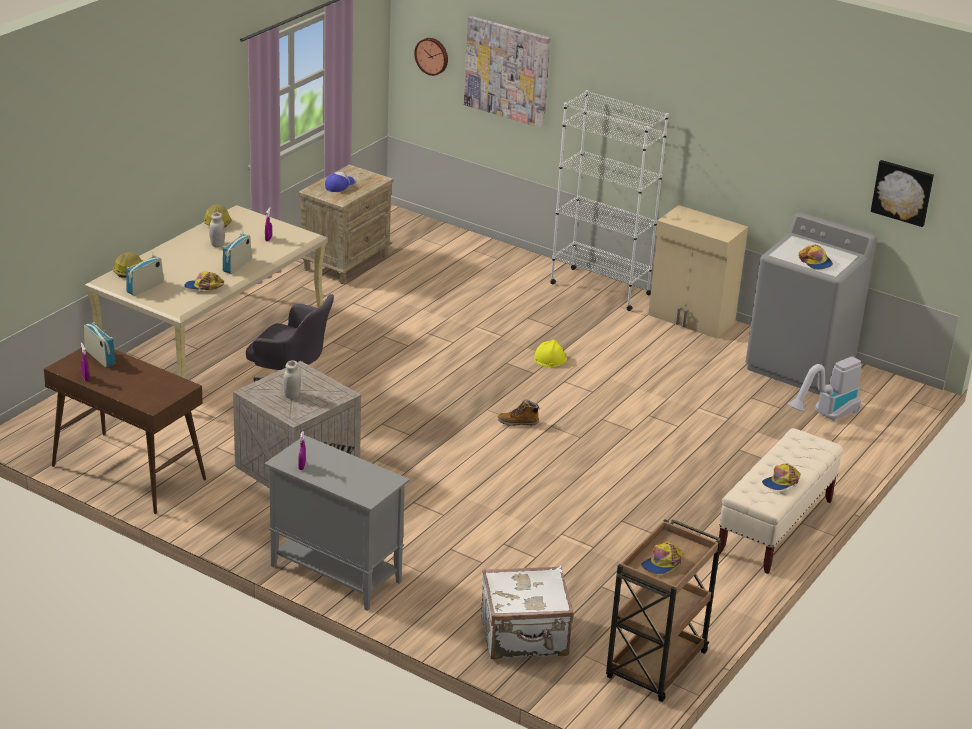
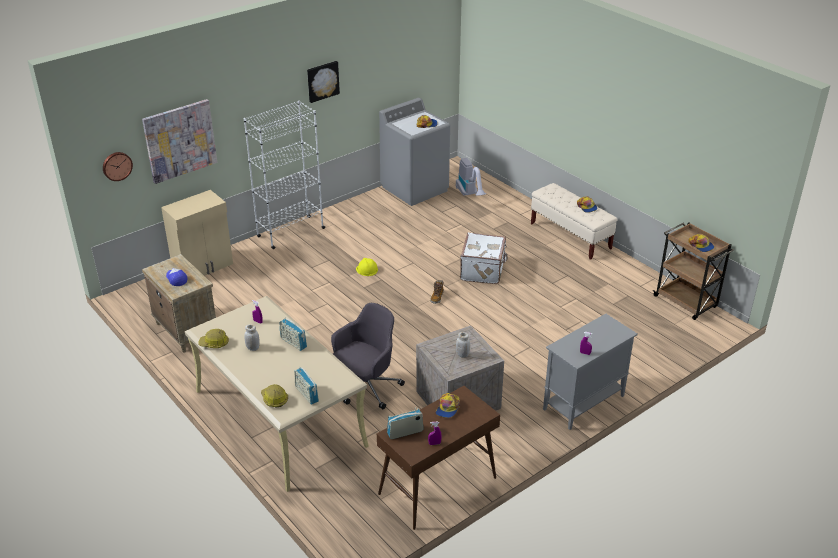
camera: 70 degrees left, 5 degrees up
cap [184,272,224,290] -> cap moved to [435,393,460,418]
white suitcase [481,566,574,659] -> white suitcase moved to [460,232,508,284]
beige cabinet [648,205,748,339] -> beige cabinet moved to [161,190,233,276]
picture [871,160,934,227] -> picture moved to [307,61,340,103]

